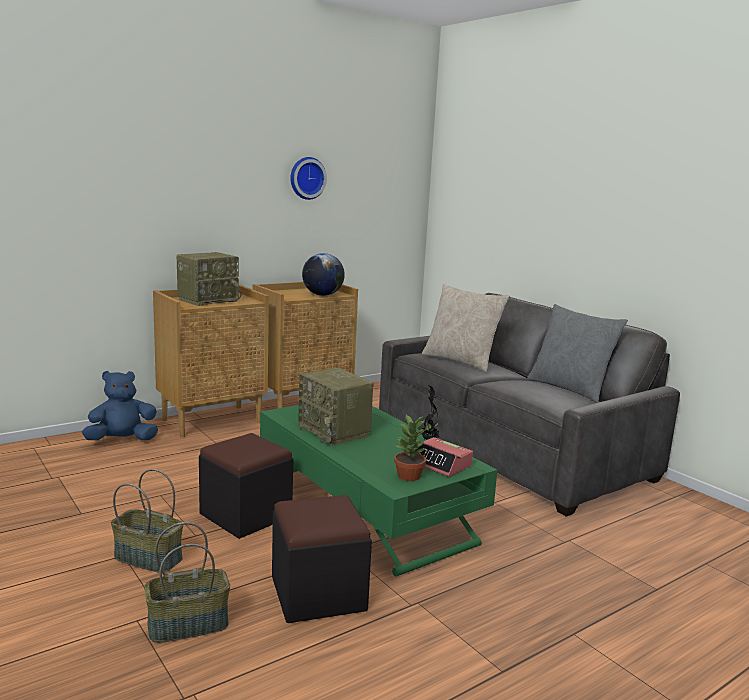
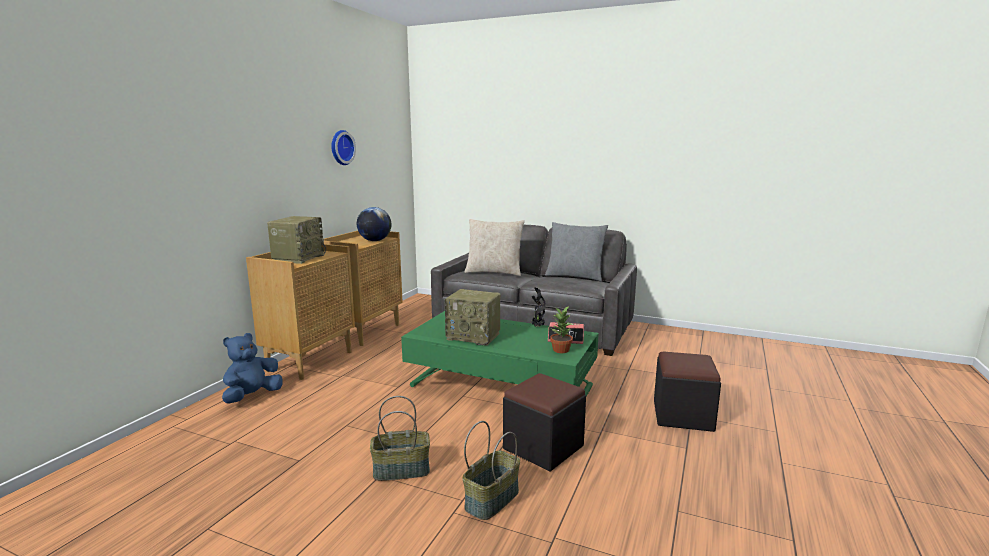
camera: 30 degrees left, 0 degrees up
black ottoman [199,433,293,539] -> black ottoman moved to [654,351,721,432]

